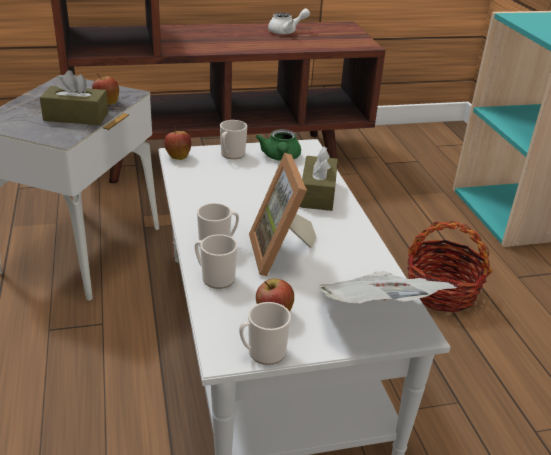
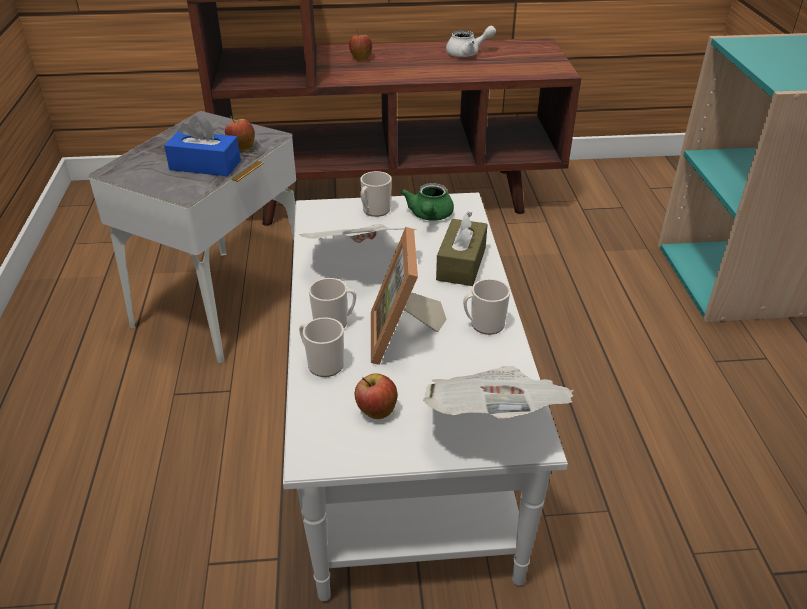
camera: 10 degrees right, 5 degrees up
brown tissue box [40,70,109,125] -> blue tissue box [164,116,241,176]
apple [164,126,191,160] -> apple moved to [349,30,372,61]
mug [239,302,291,365] -> mug moved to [463,279,510,335]
basket [407,220,492,313] -> none
none -> newspaper [299,224,417,243]

